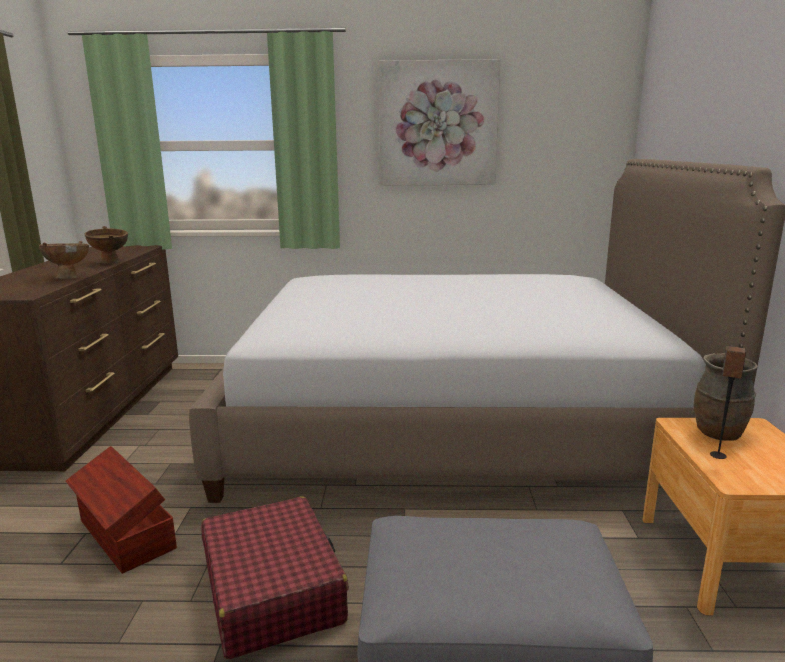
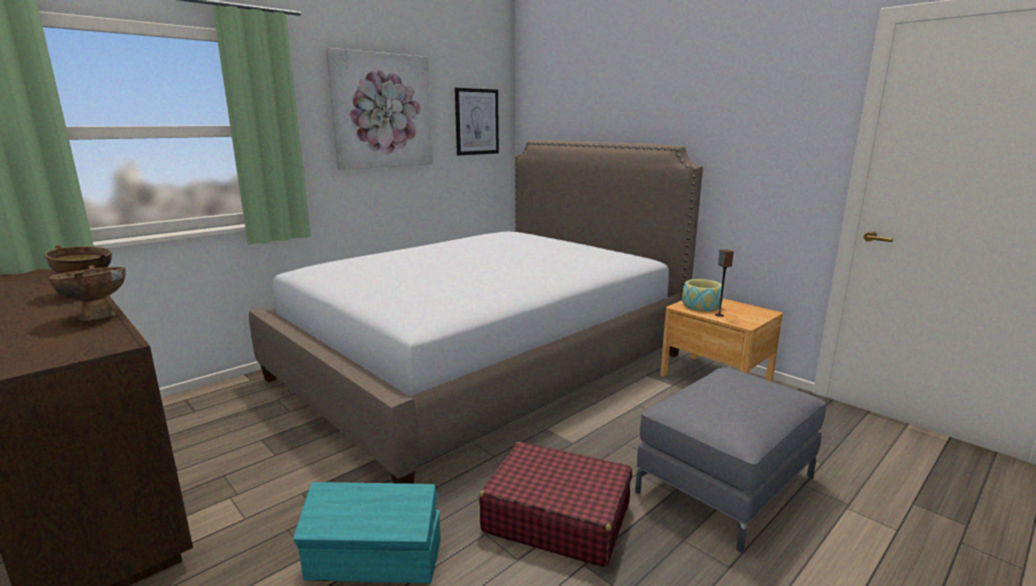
camera: 45 degrees left, 0 degrees up
brown storage box [66,446,177,574] -> turquoise storage box [293,482,440,583]
brown vase [694,353,757,441] -> bowl [682,279,723,312]
none -> picture [455,88,499,156]

